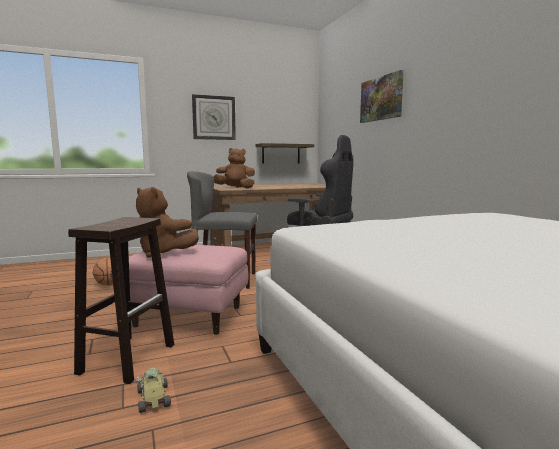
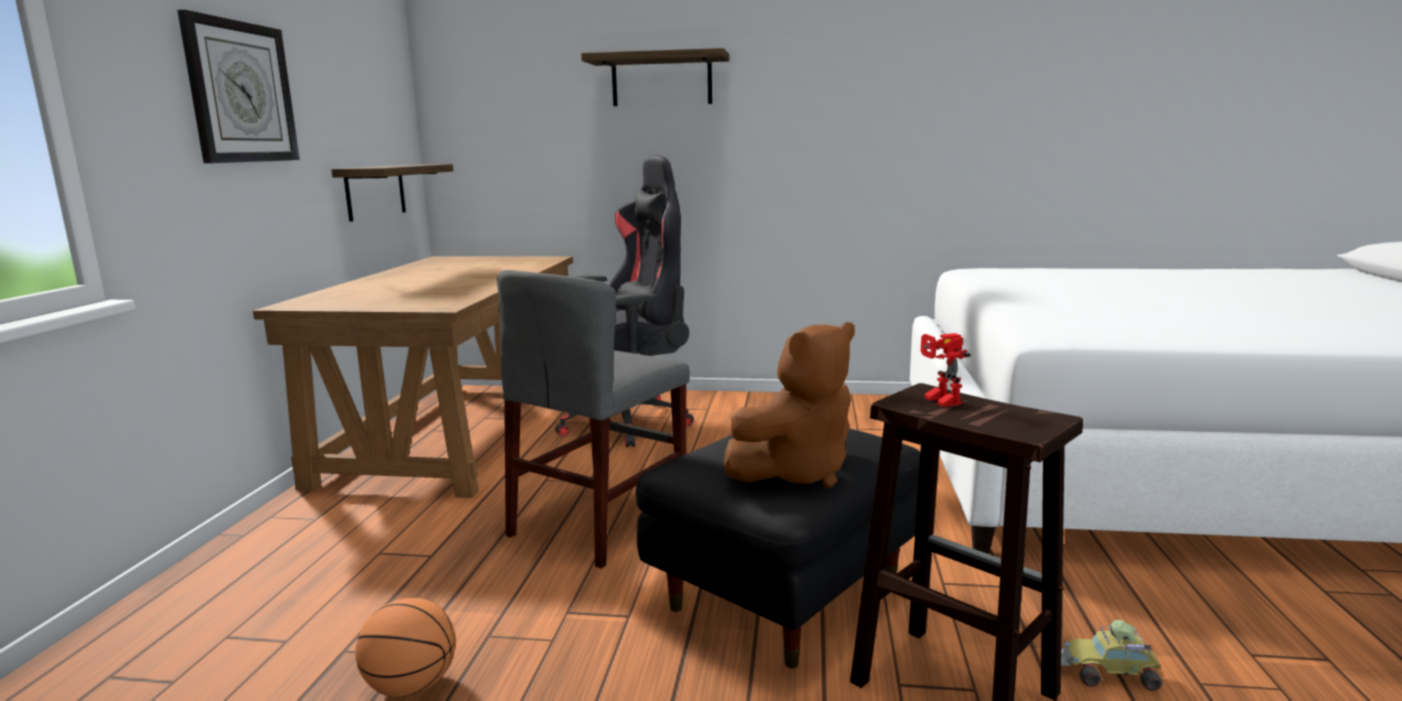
camera: 60 degrees left, 5 degrees up
pink ottoman [129,245,249,335] -> black ottoman [636,428,920,668]
brown plush toy [213,148,255,188] -> none
picture [360,70,404,123] -> shelf [581,48,729,106]
none -> toy robot [921,333,971,407]

